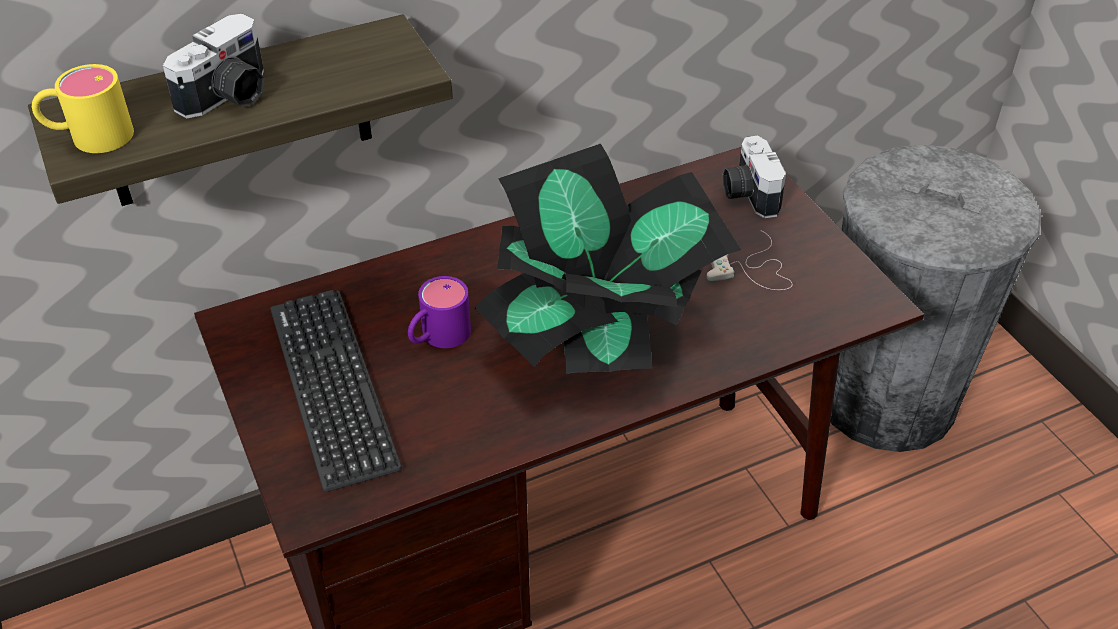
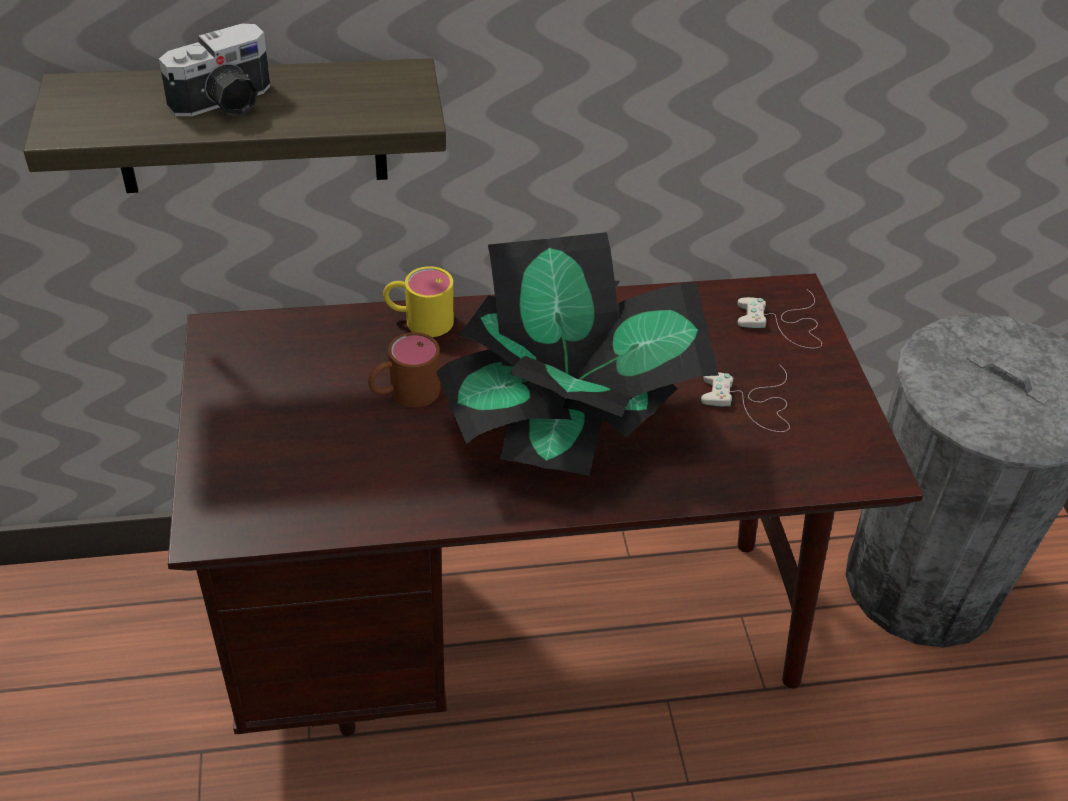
camera: 15 degrees right, 0 degrees up
yellow mug [32,64,134,153] -> yellow mug moved to [383,266,454,337]
keyboard [270,290,402,492] -> none
purple mug [408,276,471,348] -> brown mug [368,332,440,407]
camera [723,136,786,218] -> white game controller [738,289,822,348]

